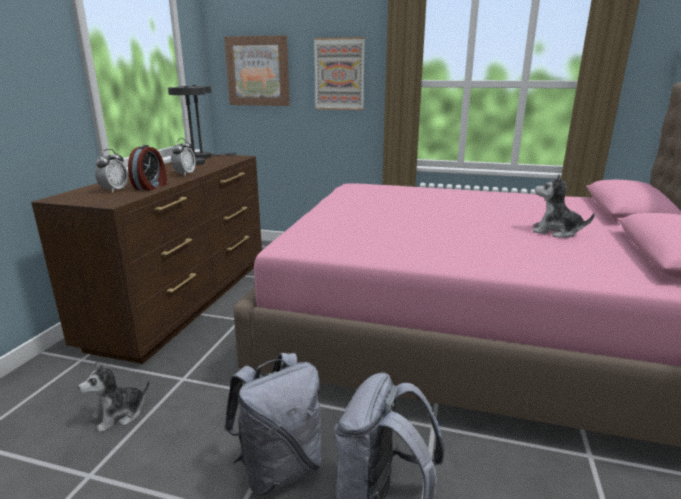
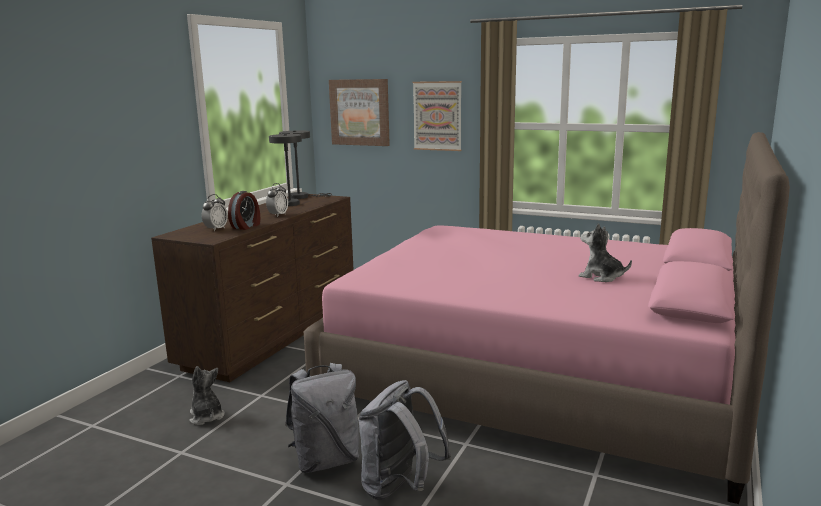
camera: 10 degrees right, 5 degrees down
plush toy [78,361,150,433] -> plush toy turned 90 degrees clockwise [190,366,225,425]

